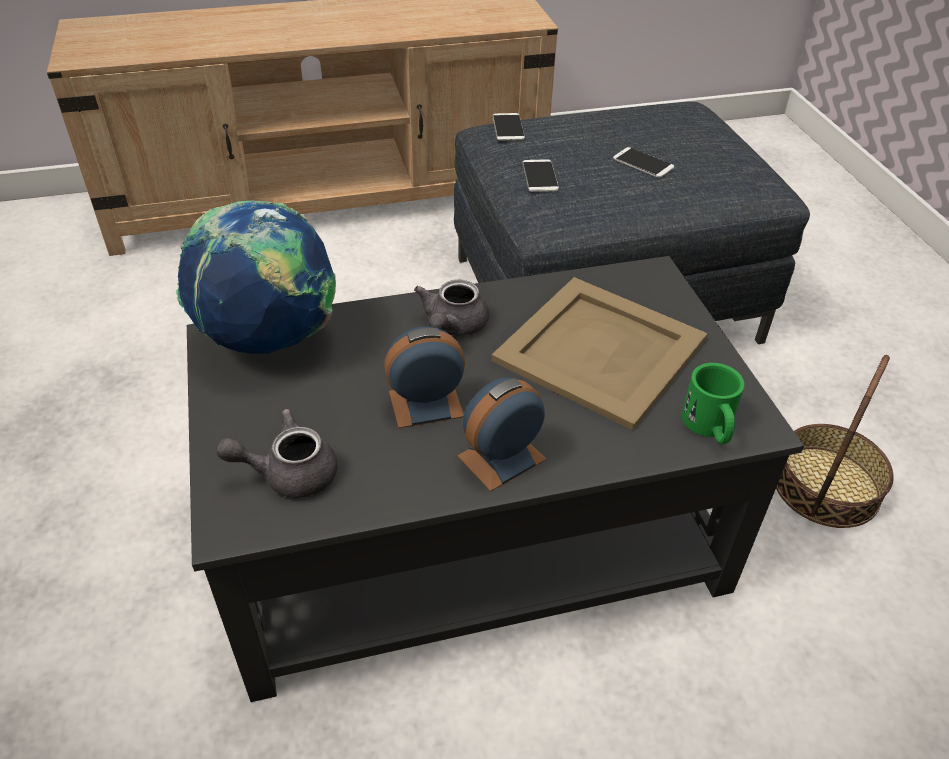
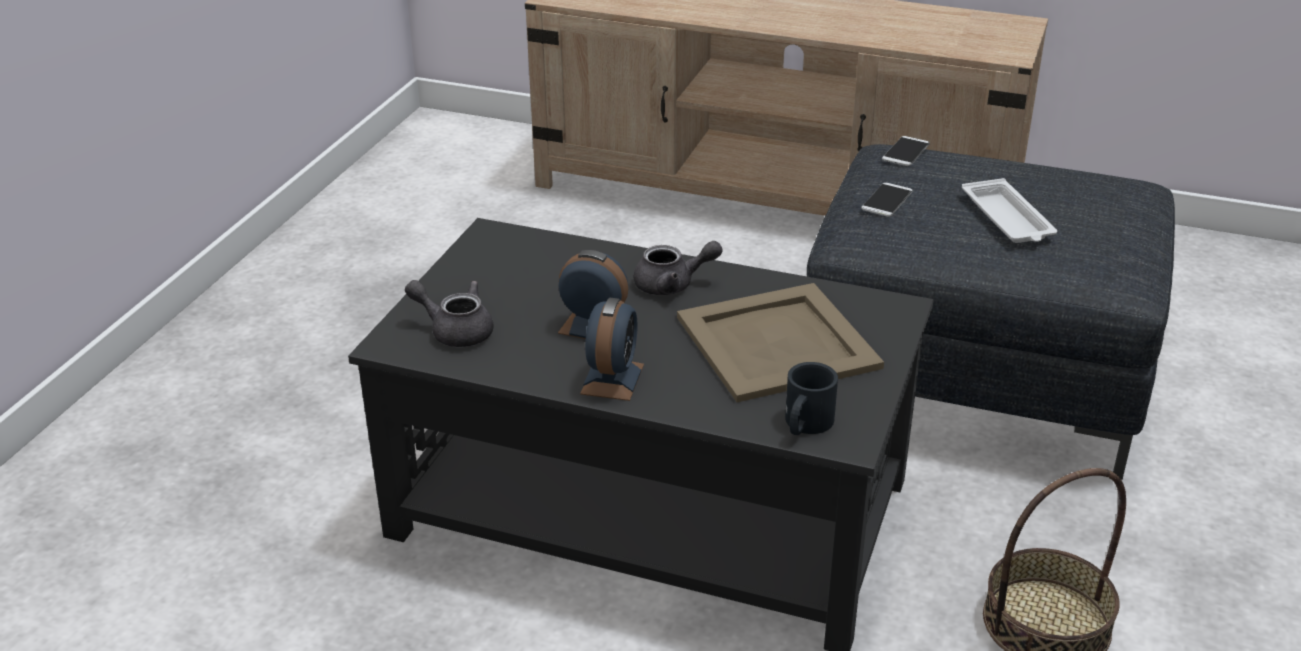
camera: 35 degrees right, 10 degrees down
globe [176,200,336,354] -> none
grey teapot [414,280,489,336] -> grey teapot turned 150 degrees counterclockwise [634,241,723,295]
alarm clock [457,378,547,491] -> alarm clock turned 105 degrees clockwise [580,298,644,401]
phone [613,147,674,178] -> white tray [962,178,1057,243]
green mug [682,363,745,444] -> black mug [785,362,838,435]

